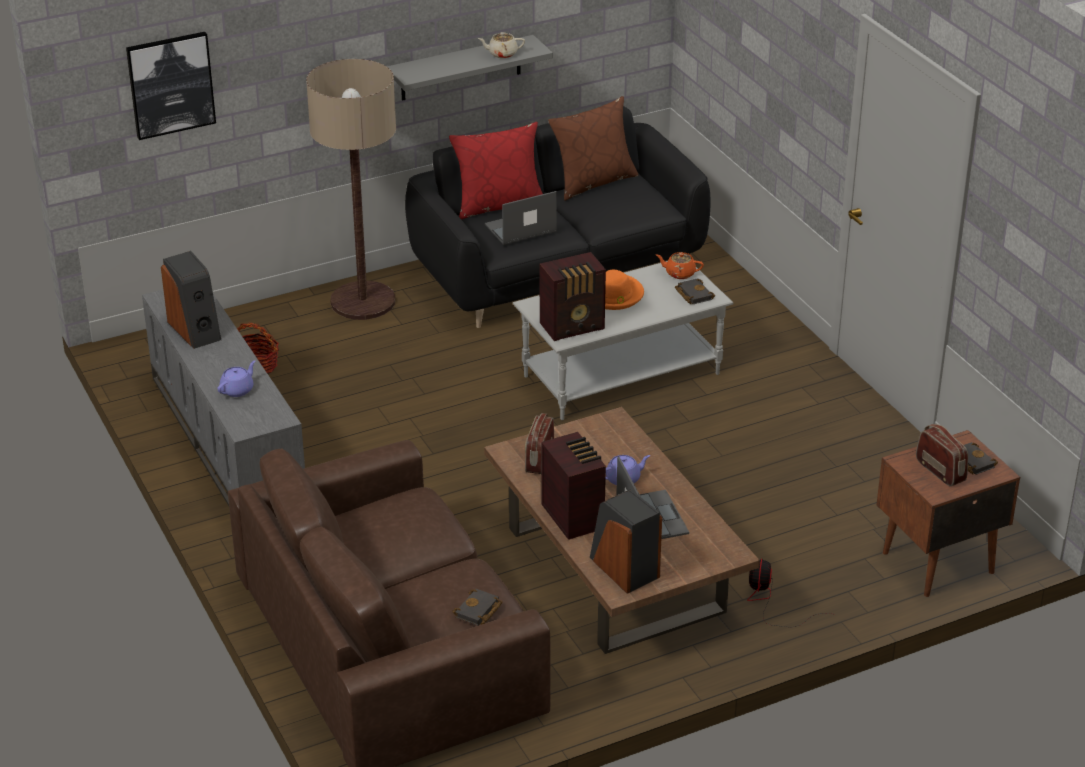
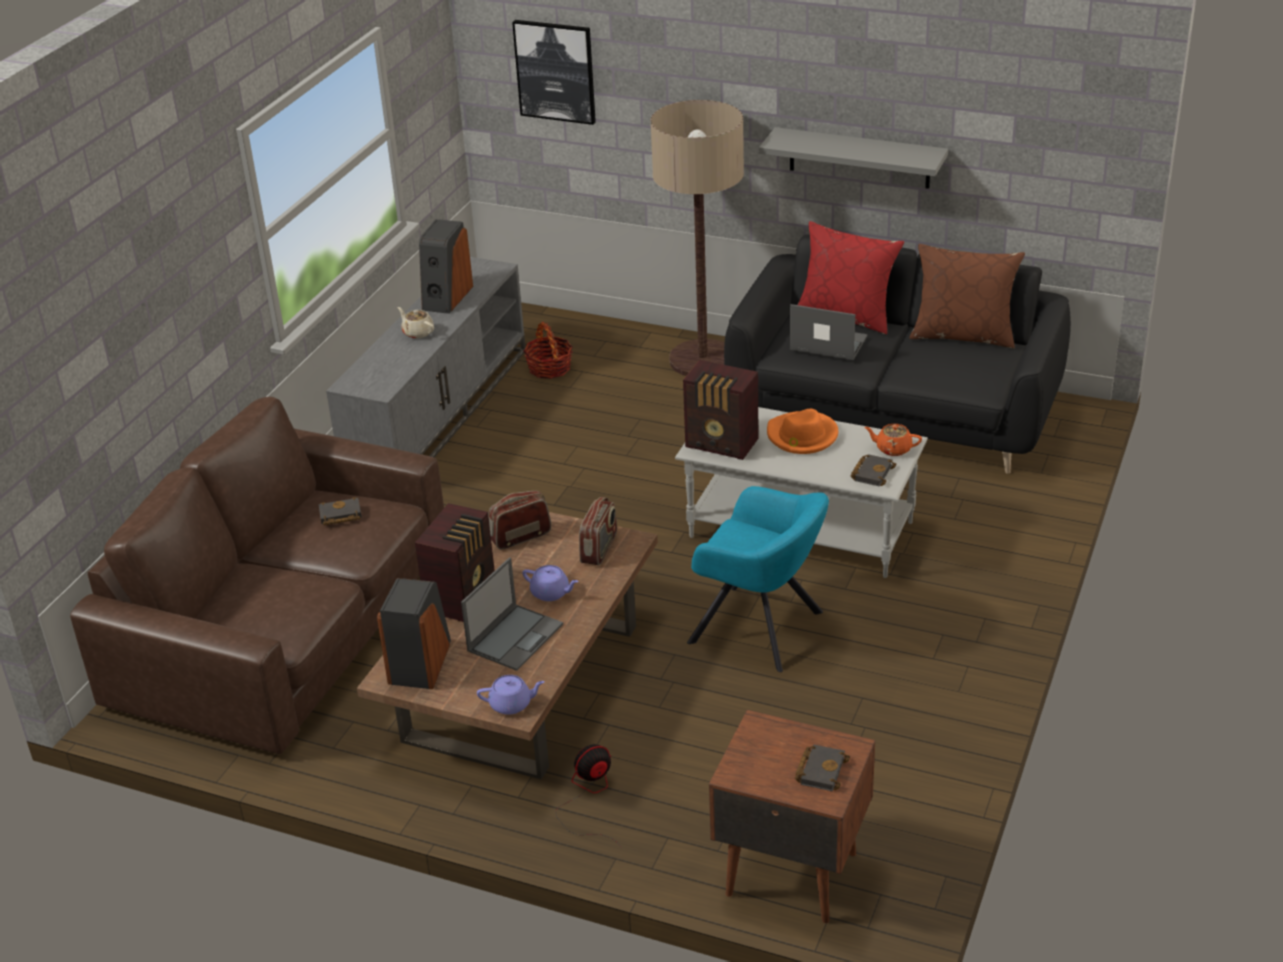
camera: 50 degrees right, 0 degrees up
purple teapot [217,360,255,397] -> purple teapot moved to [477,675,545,715]
black book [452,589,502,626] -> black book moved to [319,497,362,526]
beige teapot [478,32,525,58] -> beige teapot moved to [398,307,434,338]
orange teapot [656,252,704,279] -> orange teapot turned 45 degrees counterclockwise [864,424,922,456]
radio [916,424,968,486] -> radio moved to [579,497,617,565]
none -> turquoise armchair [687,486,829,672]

